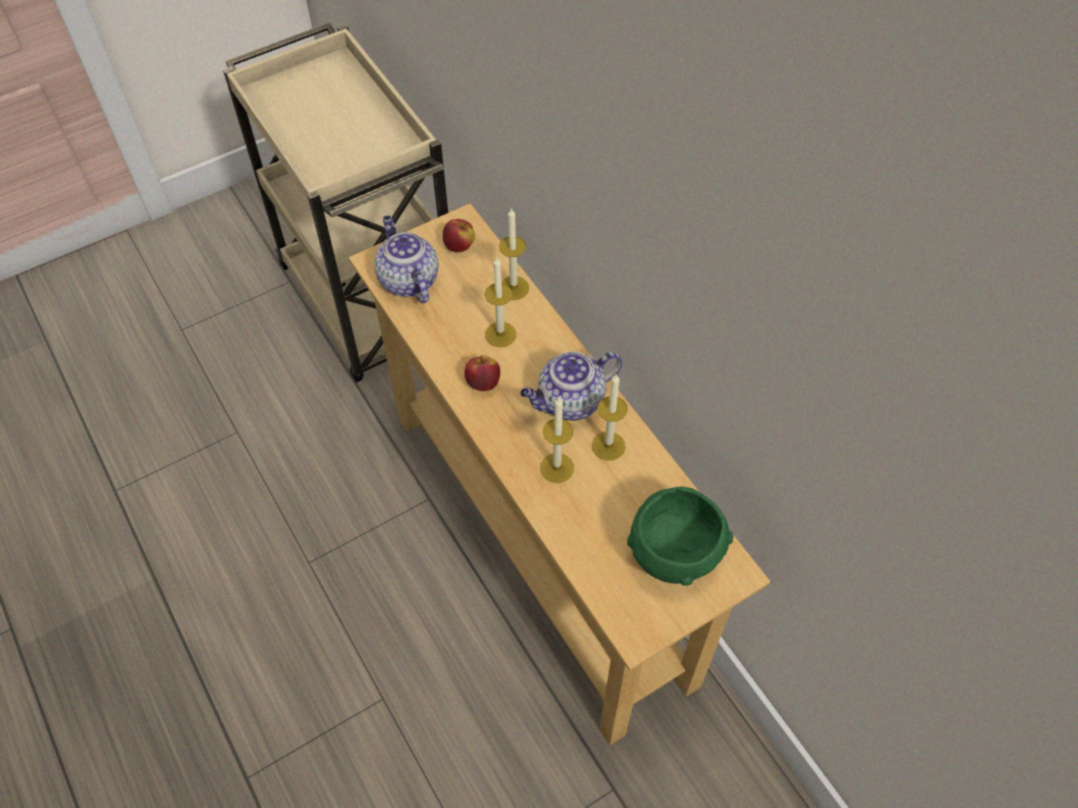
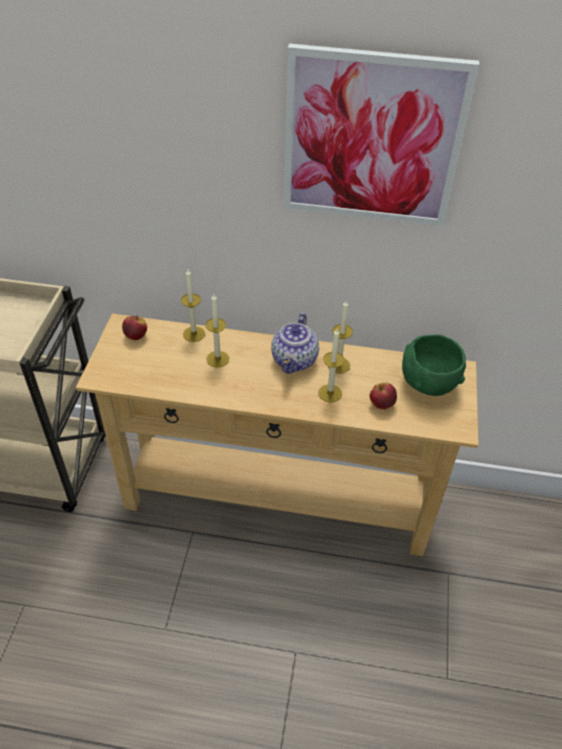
camera: 50 degrees left, 10 degrees down
teapot [375,216,439,303] -> none
apple [464,355,500,391] -> apple moved to [369,382,397,409]
none -> picture [283,43,479,226]

